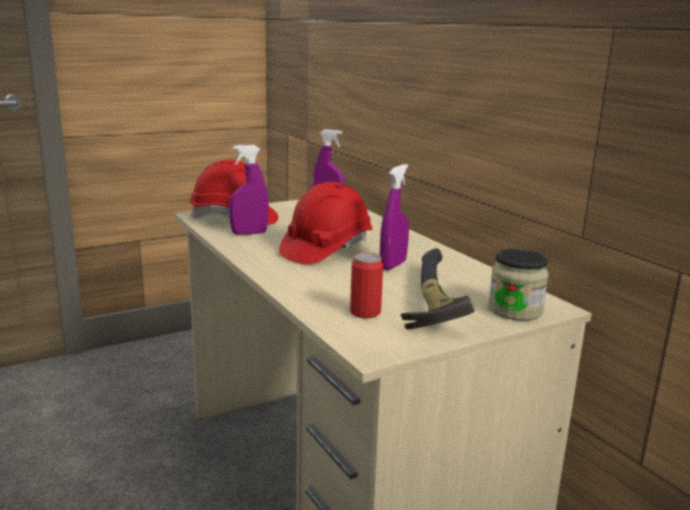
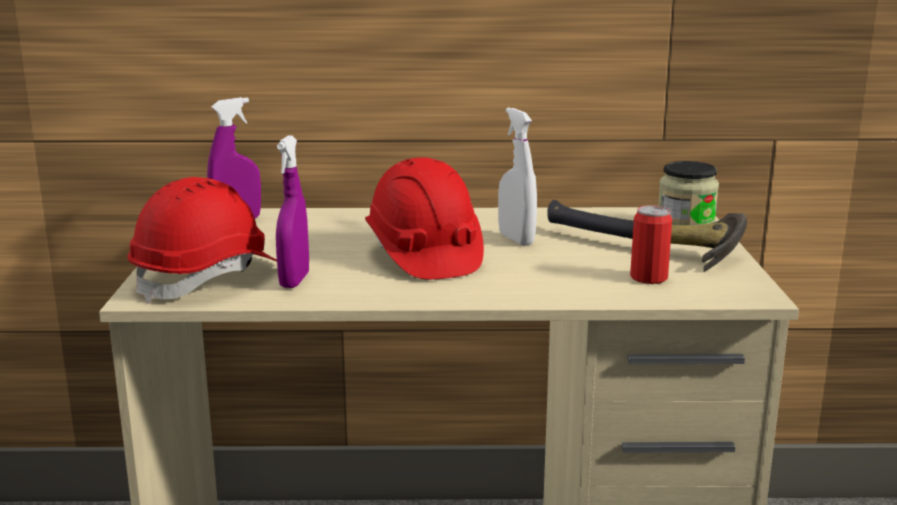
camera: 60 degrees left, 0 degrees up
purple spray bottle [380,164,409,270] -> white spray bottle [498,108,537,246]

